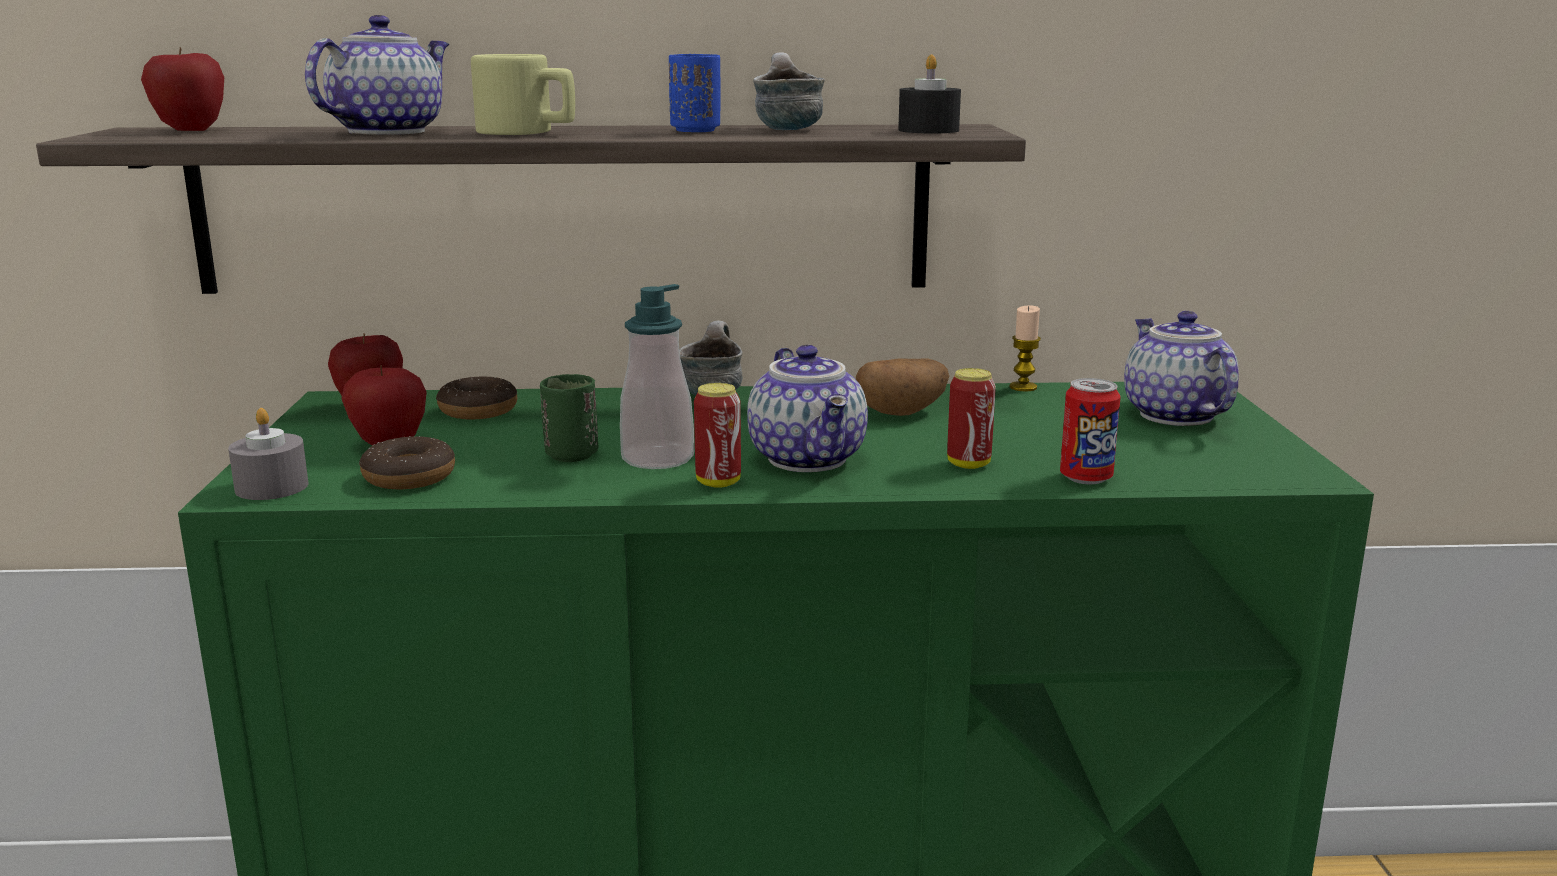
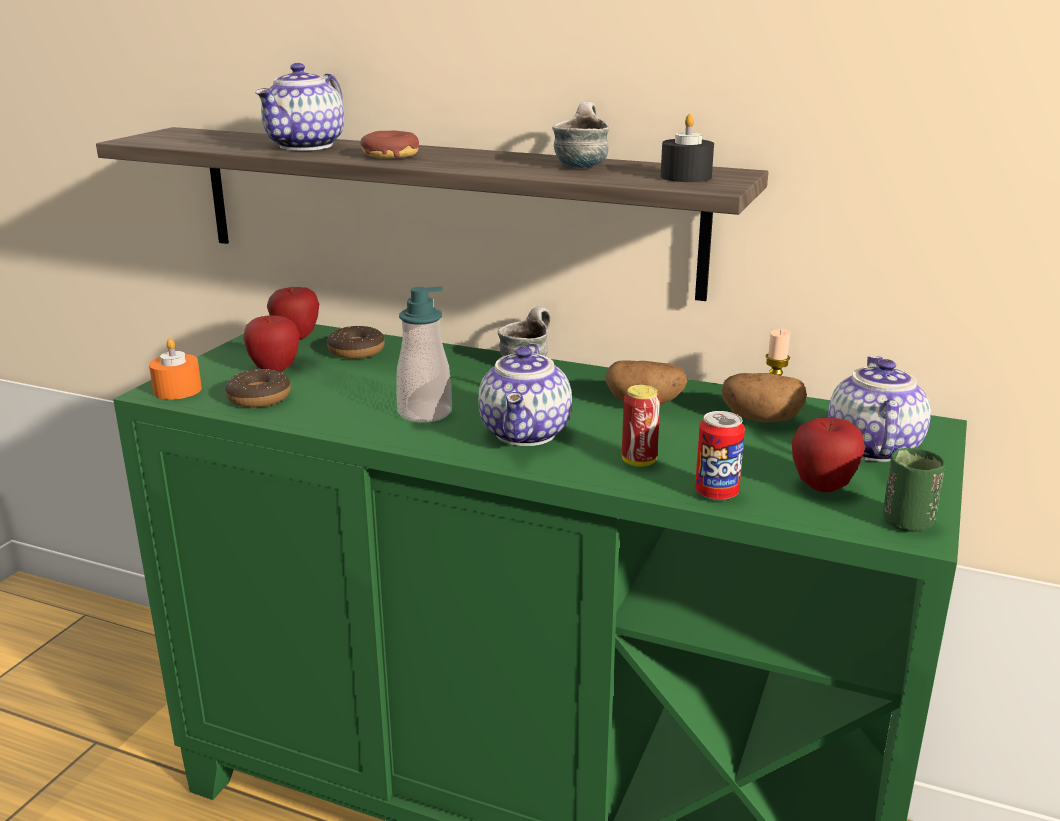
camera: 25 degrees right, 5 degrees up
apple [141,47,224,131] -> apple moved to [792,418,865,492]
grey candle [228,408,308,500] -> orange candle [149,338,202,400]
teapot [305,15,450,135] -> teapot turned 150 degrees clockwise [255,63,344,151]
beige mug [471,54,575,135] -> donut [360,131,419,159]
green cup [540,374,598,462] -> green cup moved to [883,448,946,532]
blue cup [669,54,721,132] -> none
can [694,383,741,488] -> none
none -> potato [722,373,807,422]

